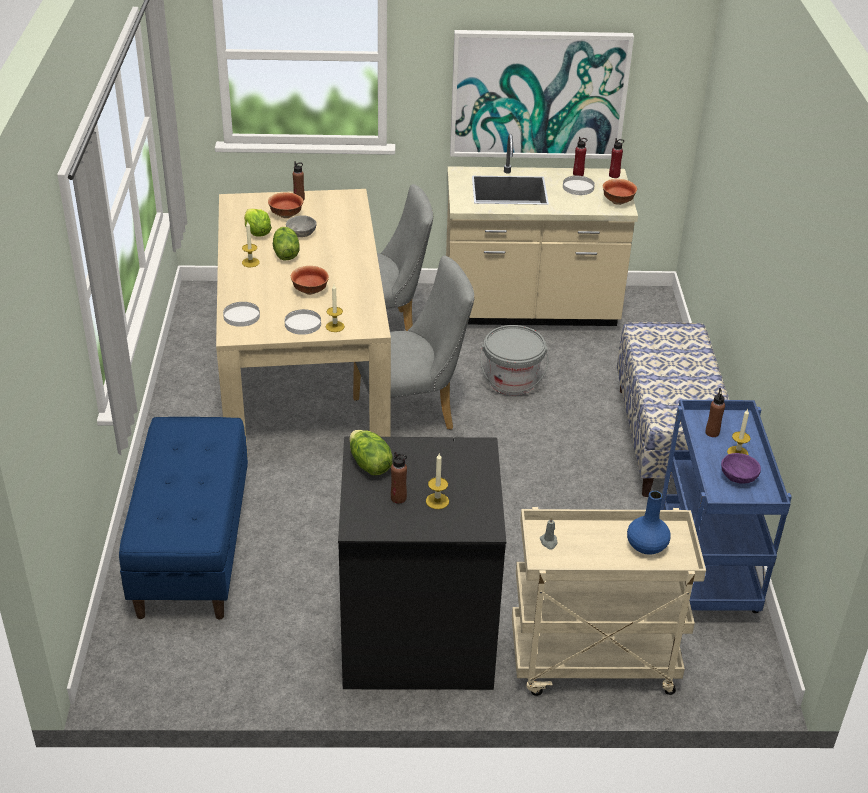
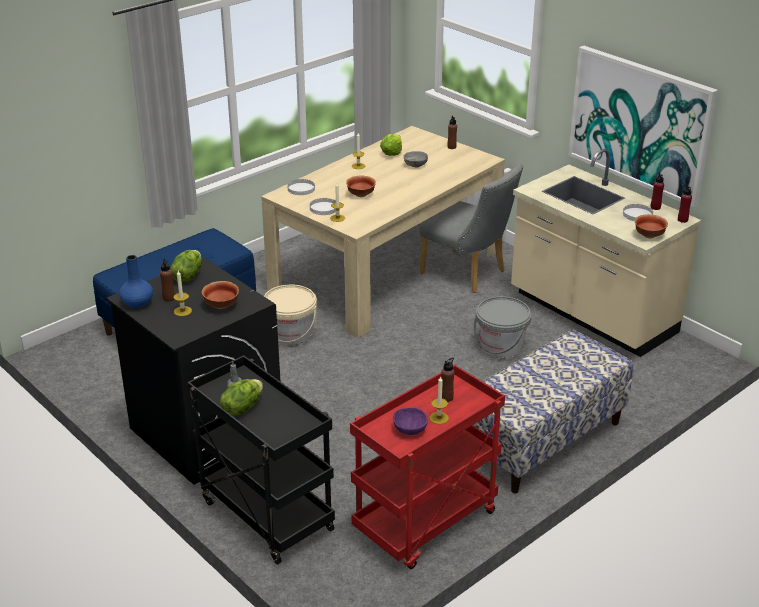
camera: 50 degrees right, 5 degrees down
bowl [268,192,303,218] -> bowl moved to [202,281,239,309]
lettuce [273,227,300,260] -> lettuce moved to [220,379,263,415]
grey chair [353,256,474,430] -> none
beige cart [512,507,706,696] -> black cart [187,355,335,564]
blue vase [627,491,671,555] -> blue vase moved to [119,255,153,308]
blue cart [660,400,792,613] -> red cart [350,365,505,569]
none -> beige bucket [264,284,317,345]

